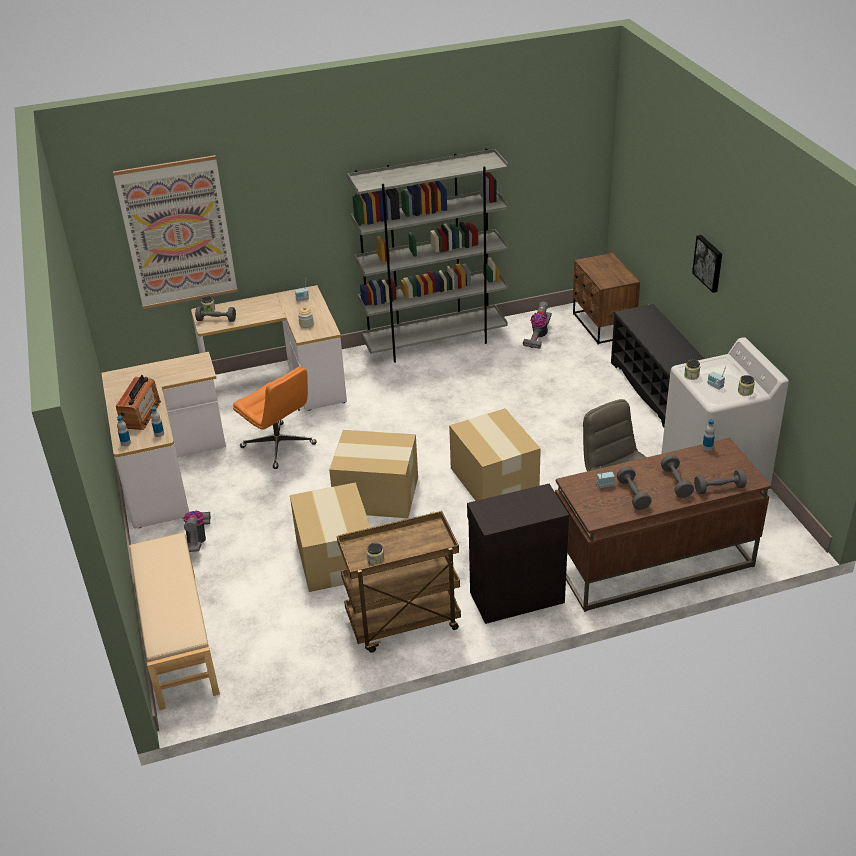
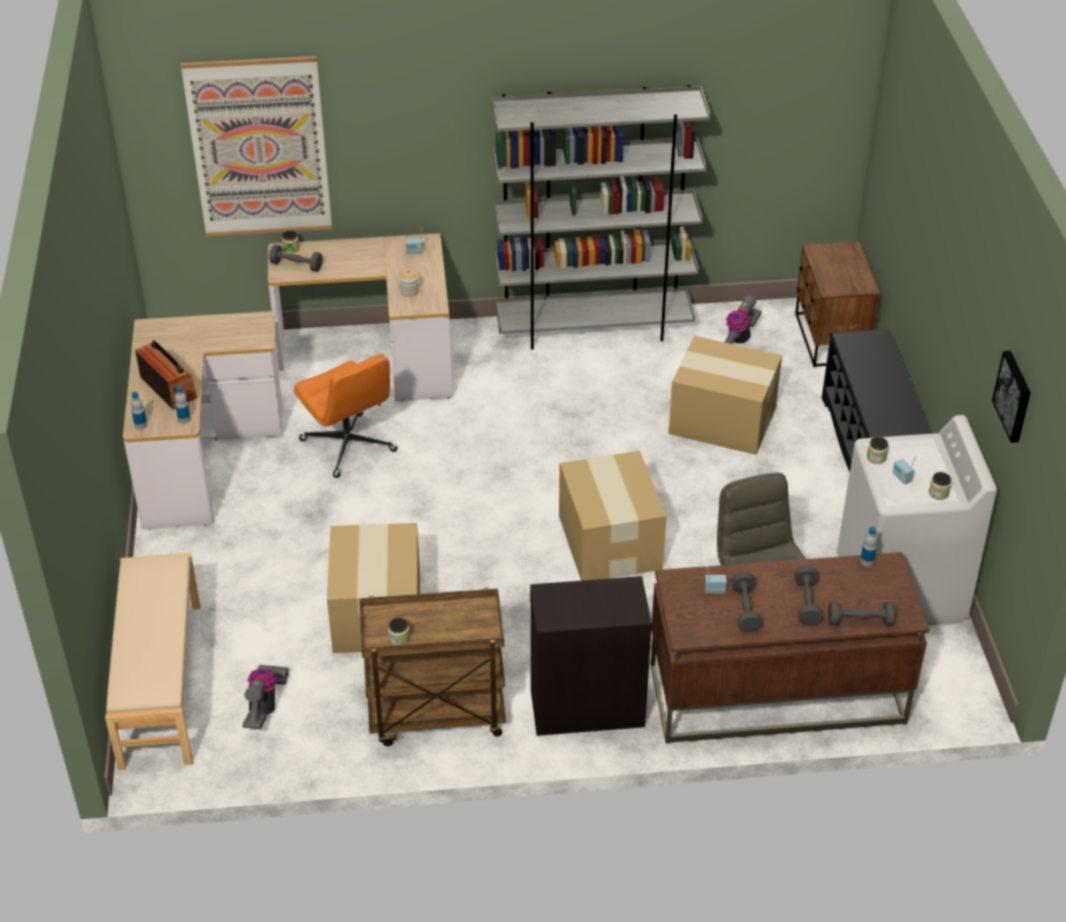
camera: 10 degrees right, 5 degrees up
radio [116,375,161,430] -> radio turned 60 degrees counterclockwise [135,340,198,409]
vacuum cleaner [183,511,211,552] -> vacuum cleaner moved to [242,665,288,729]
cardboard box [329,430,418,518] -> cardboard box moved to [668,336,782,455]
picture [692,235,722,293] -> picture moved to [992,351,1031,443]

